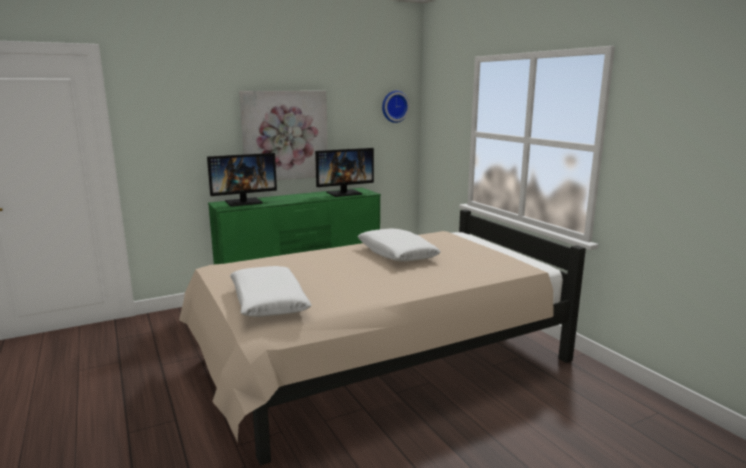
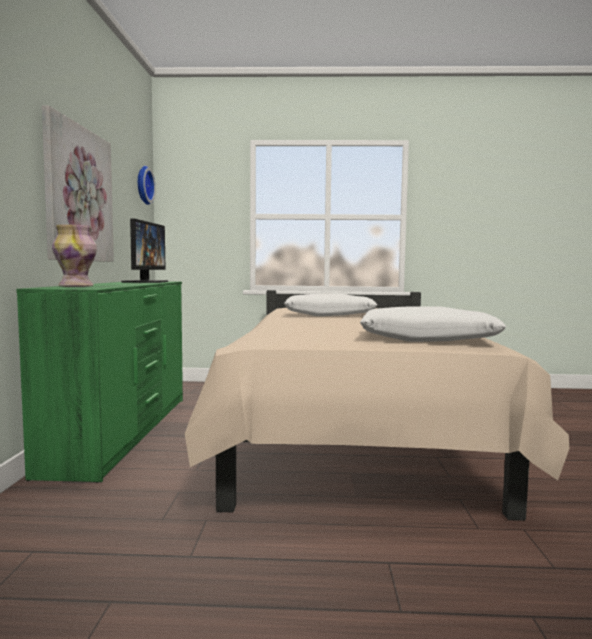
camera: 60 degrees left, 10 degrees down
monitor [207,153,277,207] -> vase [52,225,97,287]

